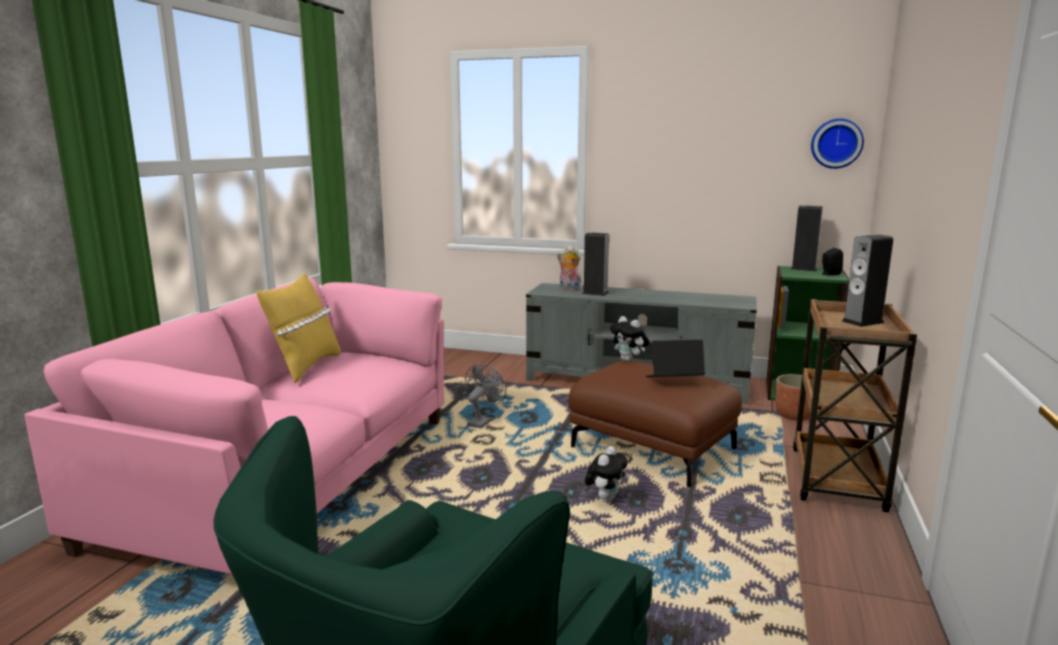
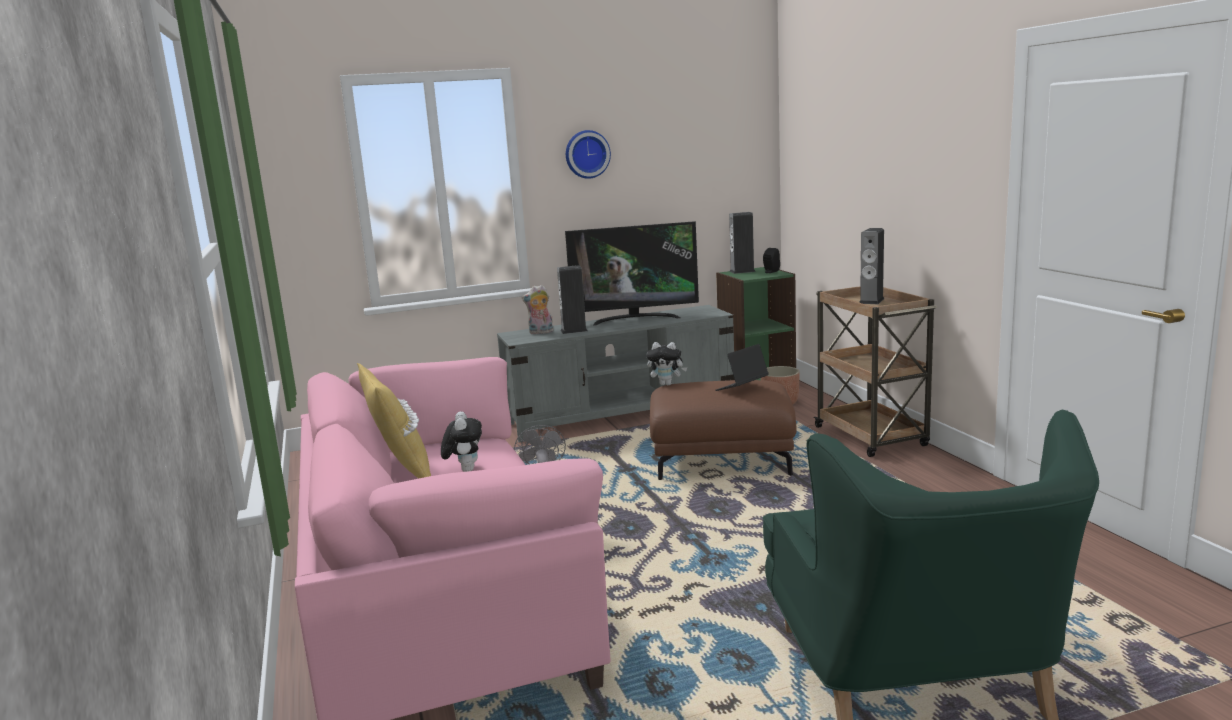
camera: 35 degrees left, 0 degrees up
plush toy [585,446,628,503] -> plush toy moved to [441,411,482,472]
wall clock [811,119,864,169] -> wall clock moved to [566,130,611,179]
none -> television [565,221,699,326]

